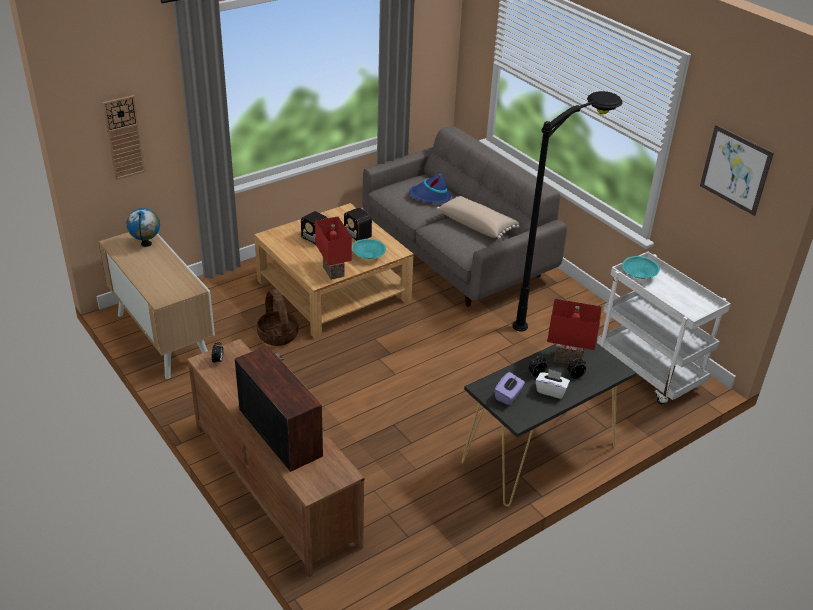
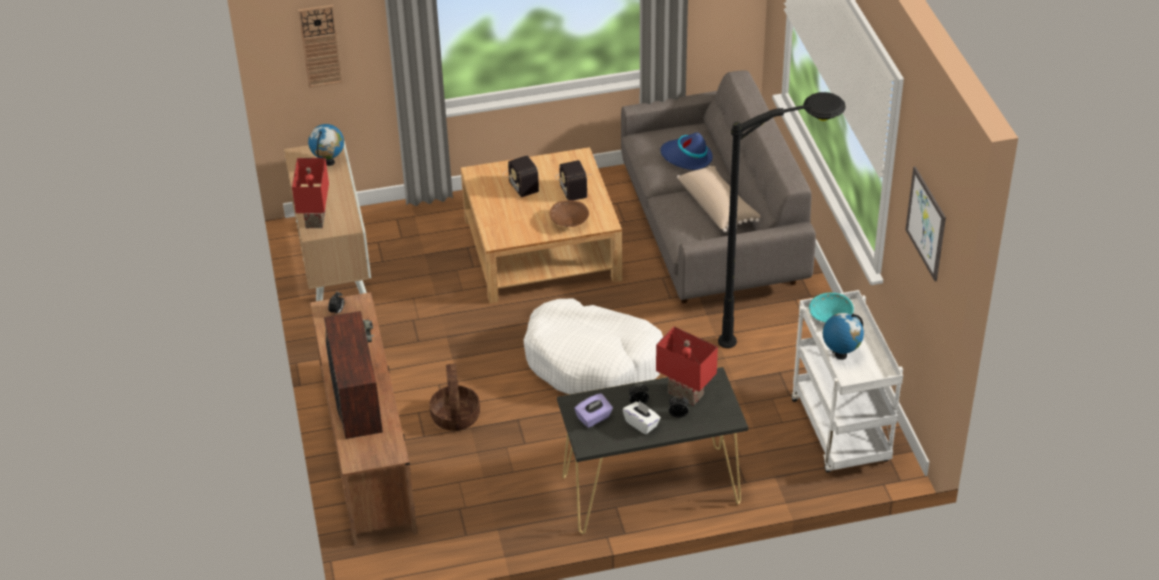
camera: 25 degrees right, 5 degrees up
basket [257,289,298,346] -> basket moved to [429,364,480,431]
red table lamp [315,216,352,280] -> red table lamp moved to [292,158,329,228]
turquoise bowl [352,239,386,259] -> brown bowl [550,200,589,227]
none -> white dog bed [523,298,663,394]
none -> globe [823,313,864,360]

